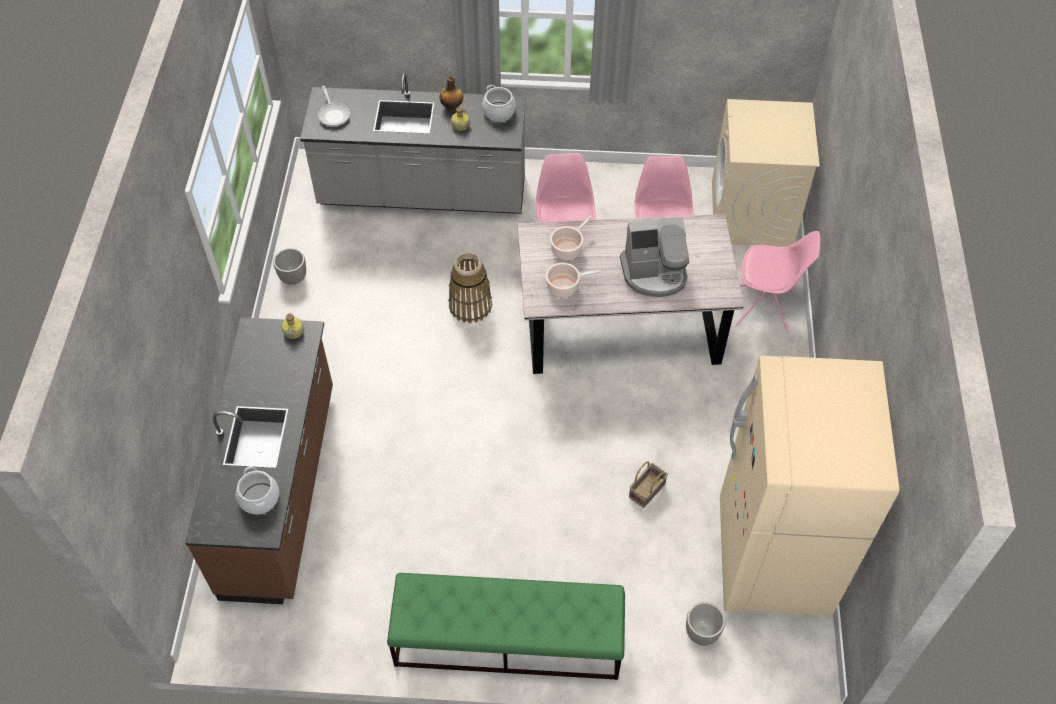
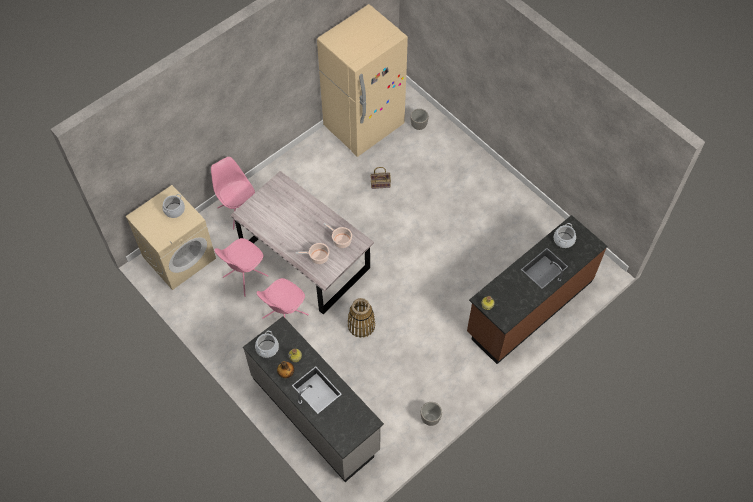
camera: 135 degrees left, 5 degrees up
frying pan [318,86,350,127] -> none
green bench [387,573,625,680] -> none
coffee machine [620,217,689,297] -> none
none -> cooking pot [162,194,185,218]

